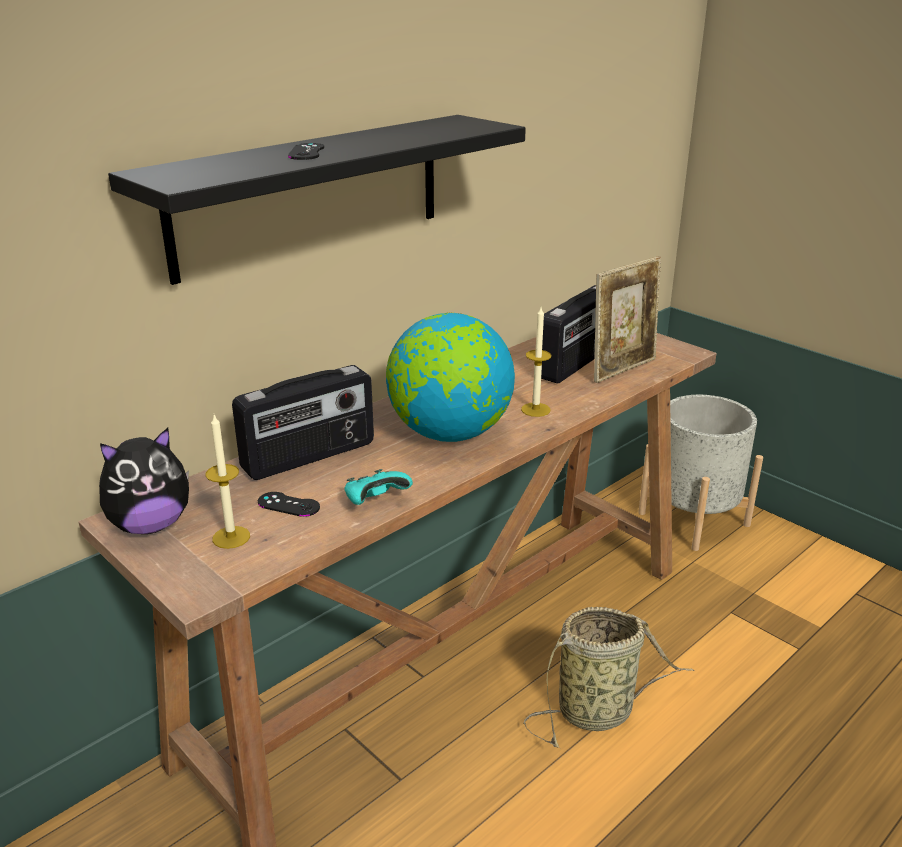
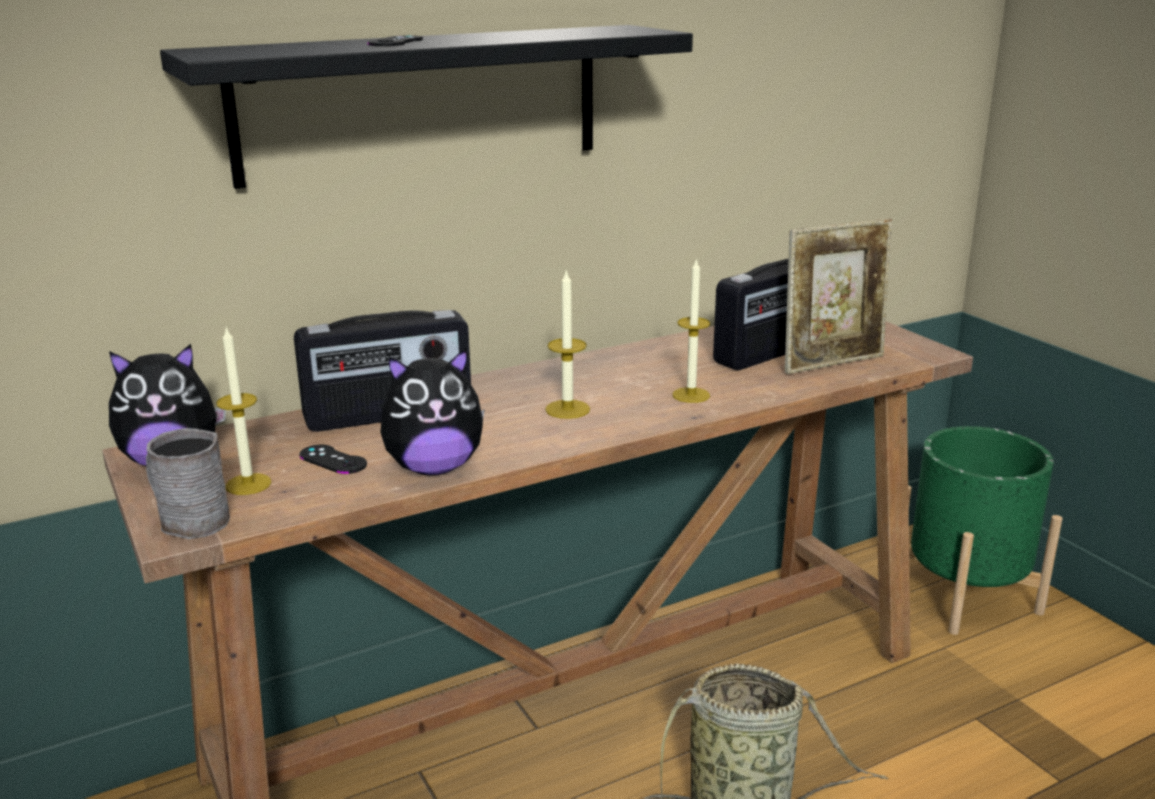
camera: 15 degrees right, 5 degrees down
turquoise game controller [344,469,413,505] -> plush toy [380,348,485,476]
globe [386,313,515,442] -> candle [545,270,590,419]
grey planter [638,395,763,551] -> green planter [908,426,1063,635]
none -> grey mug [146,428,230,539]

